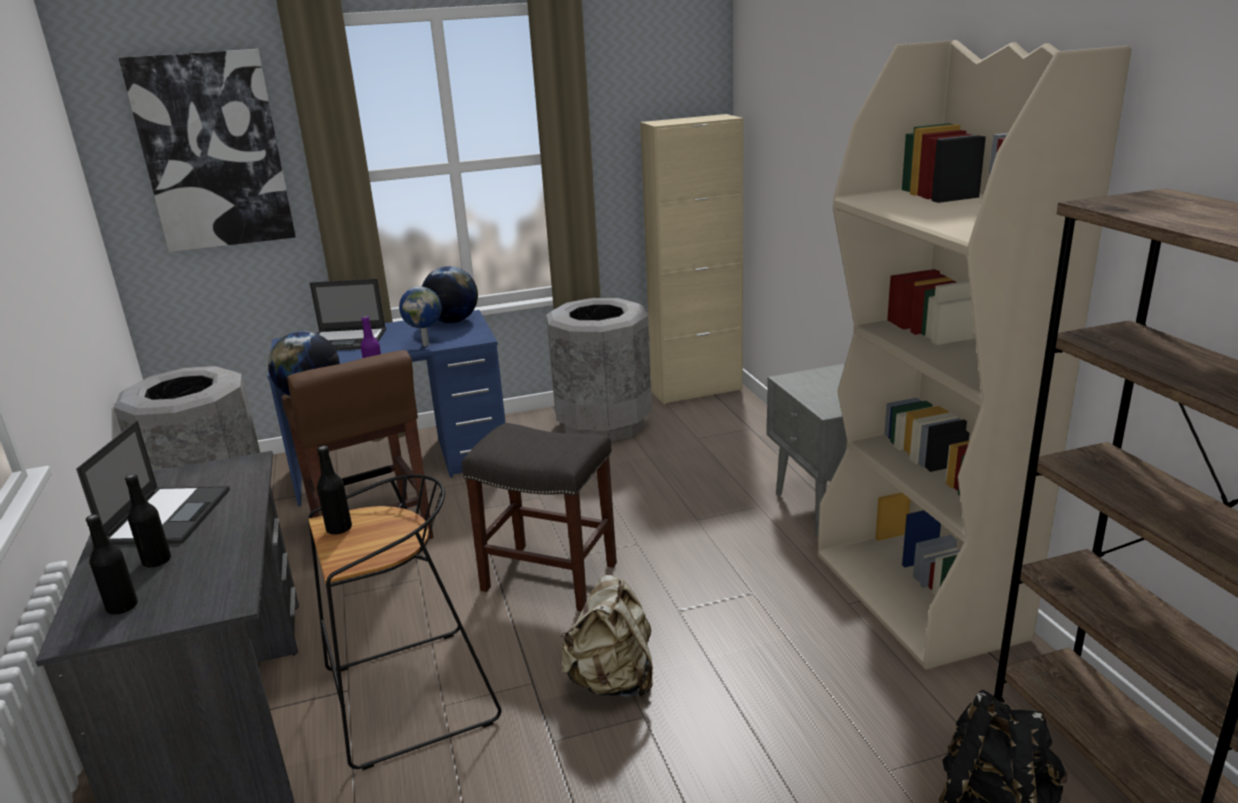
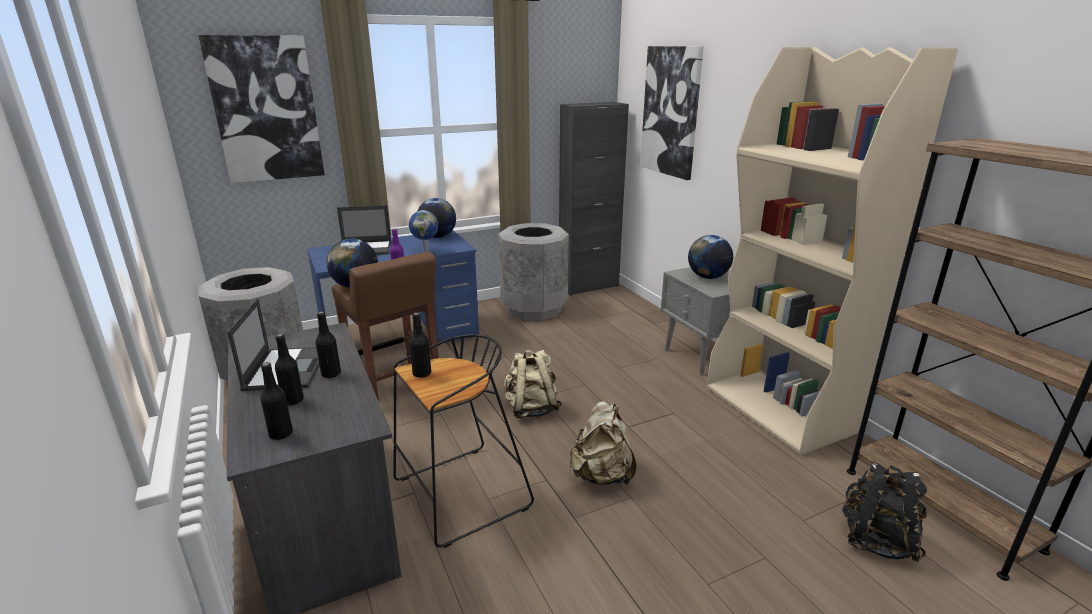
camera: 10 degrees left, 0 degrees up
grey stool [462,423,617,612] -> beige backpack [504,350,562,419]
beige cabinet [640,114,744,404] -> black cabinet [559,102,629,296]
none -> black bottle [316,311,341,378]
none -> picture [640,46,704,180]
none -> globe [688,235,733,279]

